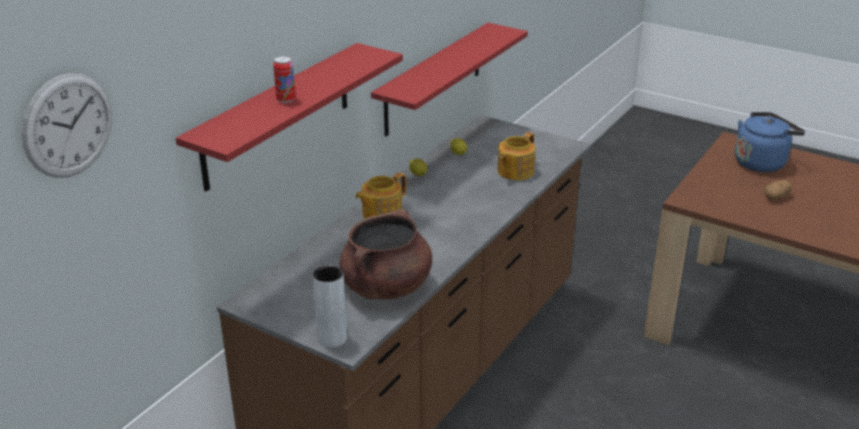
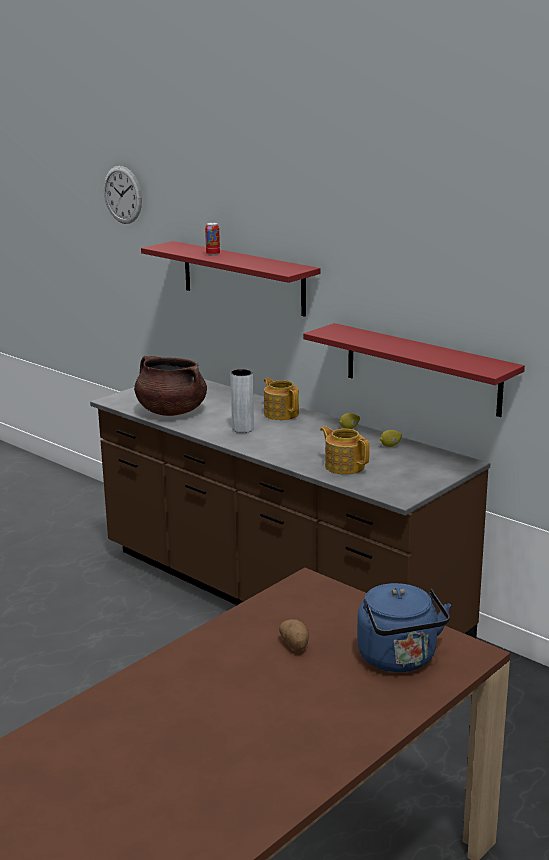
camera: 100 degrees right, 10 degrees down
grey vase [313,265,347,348] -> grey vase moved to [230,369,254,433]

